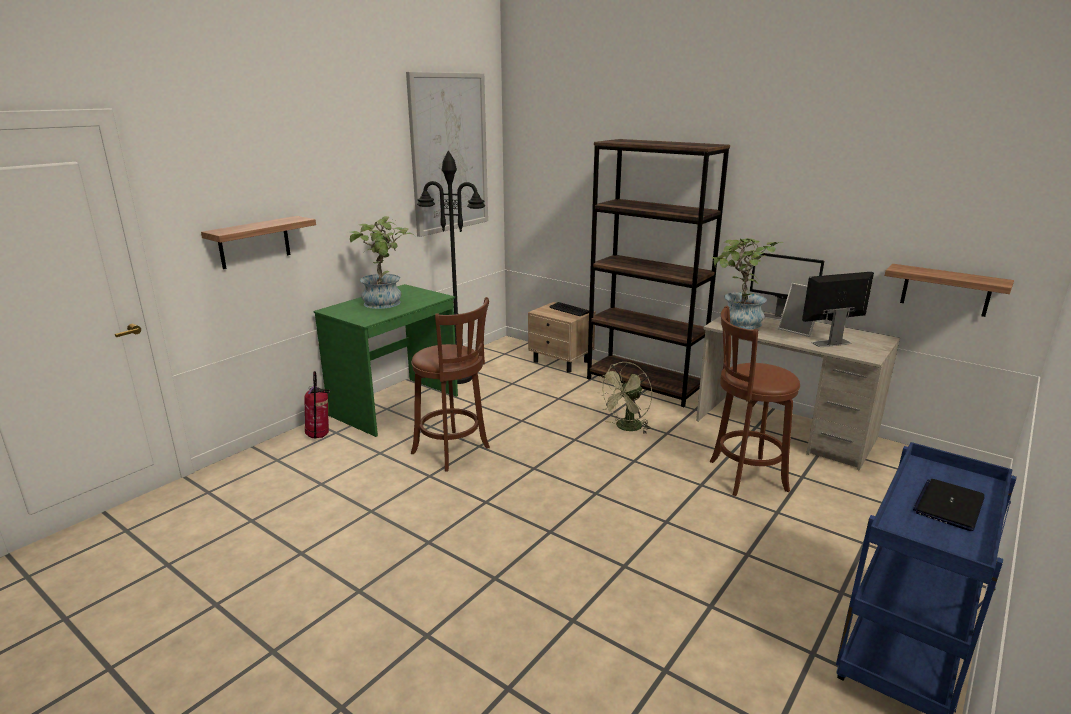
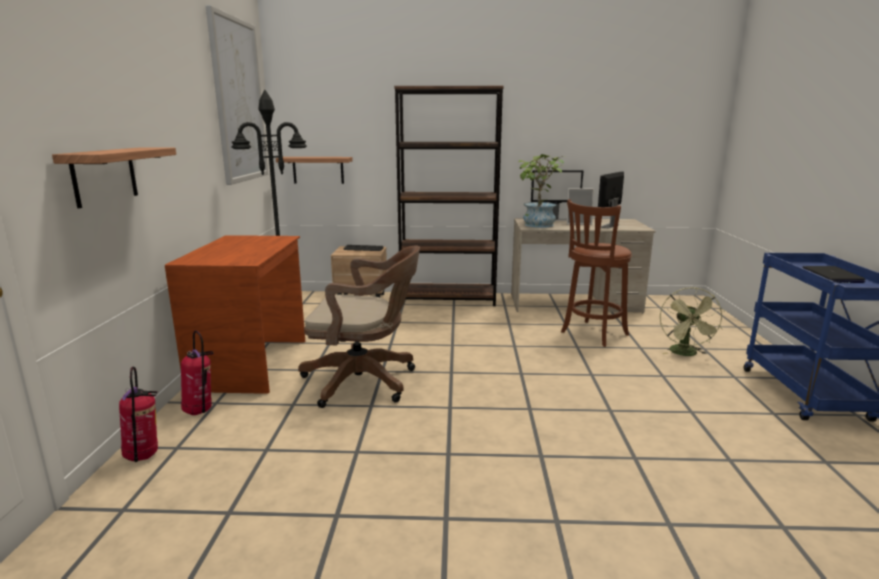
camera: 35 degrees left, 5 degrees down
green desk [314,284,458,437] -> brown desk [165,235,305,394]
potted plant [347,216,415,309] -> none
brown stool [411,297,490,472] -> brown office chair [298,245,420,408]
green fan [597,362,652,434] -> green fan moved to [660,287,725,356]
shelf [885,264,1014,317] -> shelf moved to [276,157,353,184]
none -> fire extinguisher [119,366,158,462]

